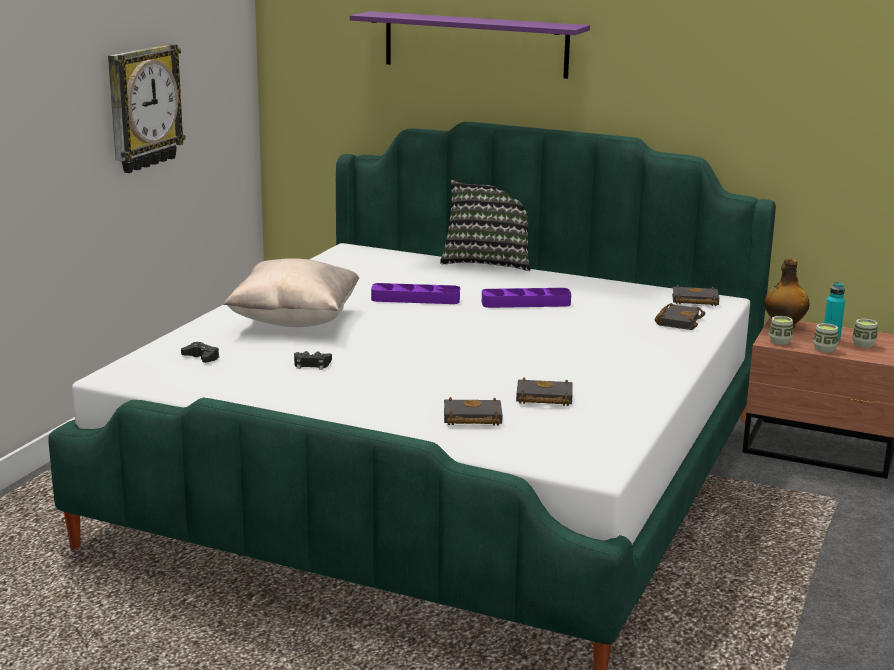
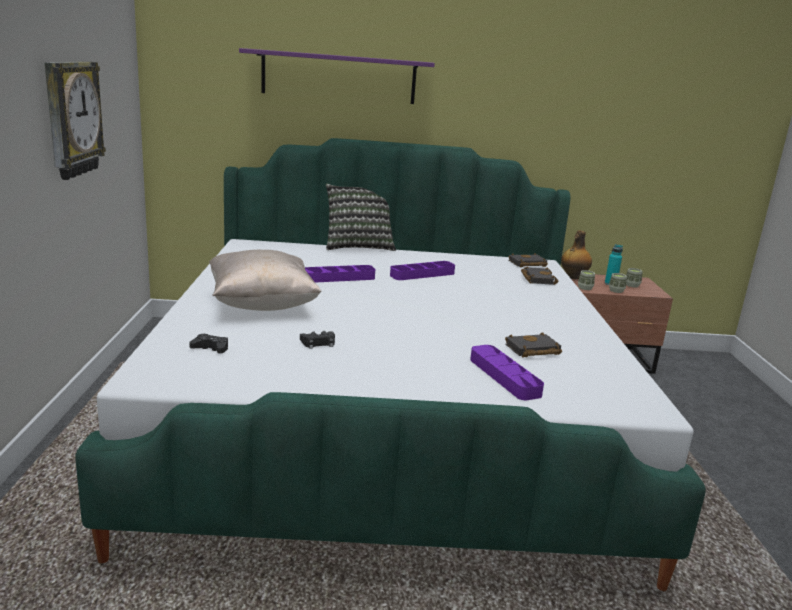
camera: 25 degrees left, 0 degrees up
black book [444,397,503,426] -> purple tray [470,345,544,400]

